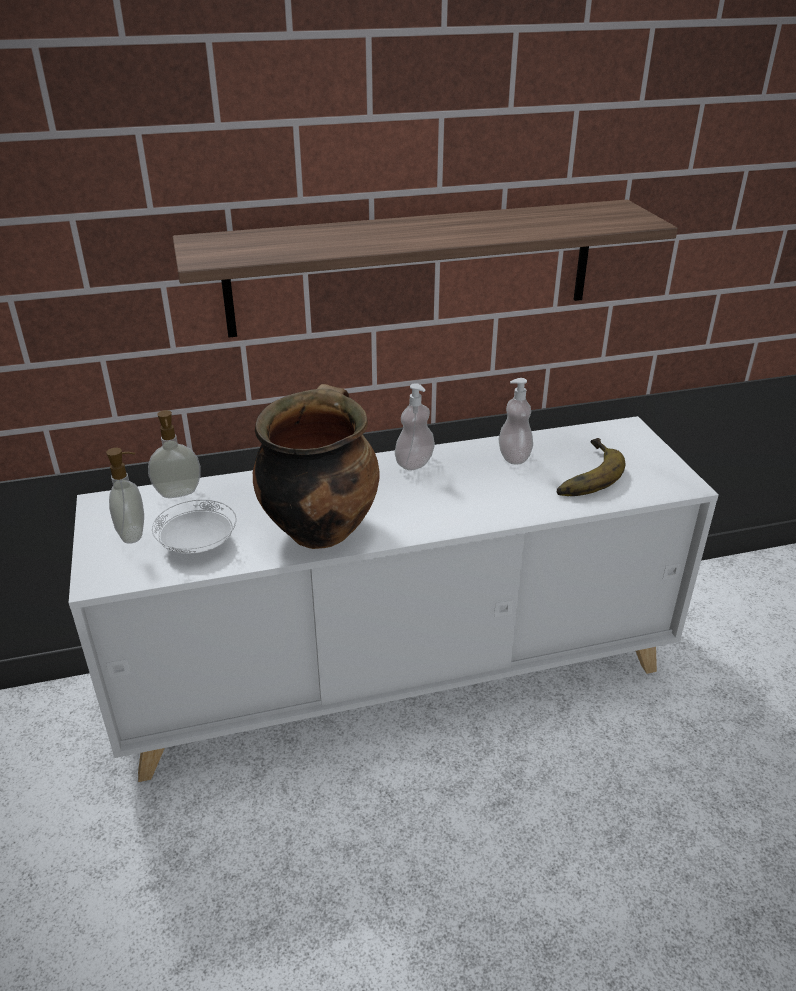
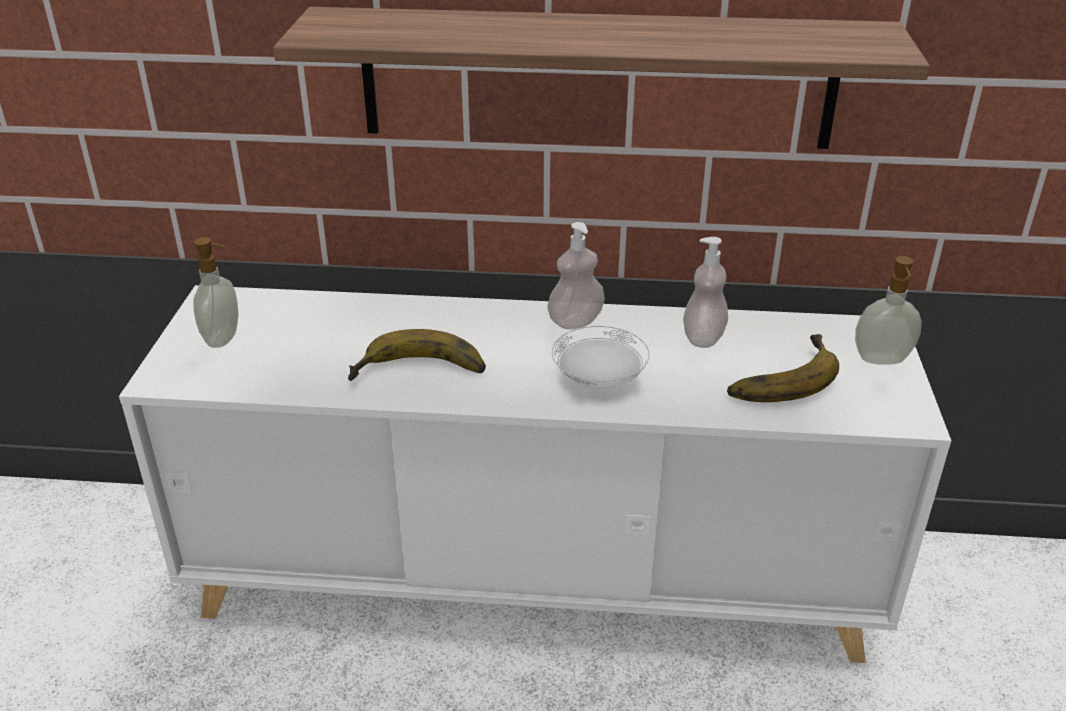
camera: 20 degrees right, 0 degrees up
soap dispenser [148,410,201,498] -> soap dispenser moved to [855,256,922,365]
white plate [152,500,237,554] -> white plate moved to [552,326,650,387]
cooking pot [253,384,380,549] -> banana [348,329,486,381]

